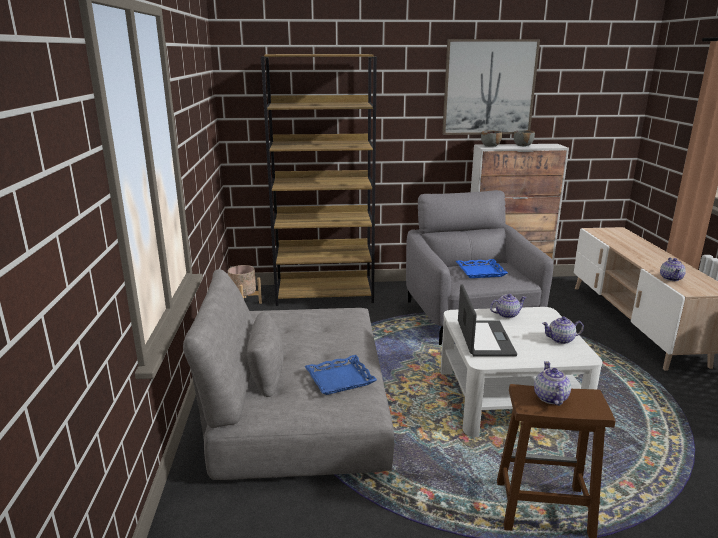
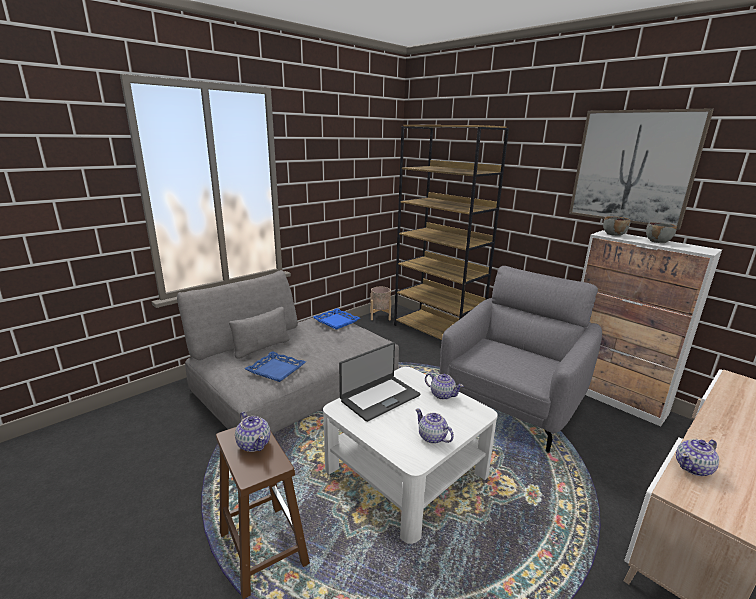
camera: 50 degrees right, 0 degrees up
blue tray [456,259,508,278] -> blue tray moved to [313,308,360,330]
teapot [534,361,571,406] -> teapot turned 90 degrees clockwise [235,412,271,452]

